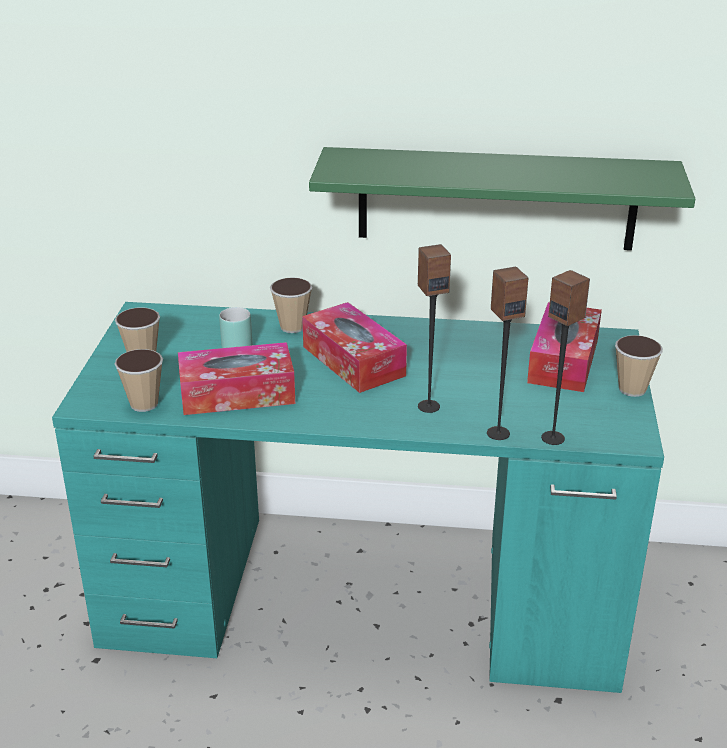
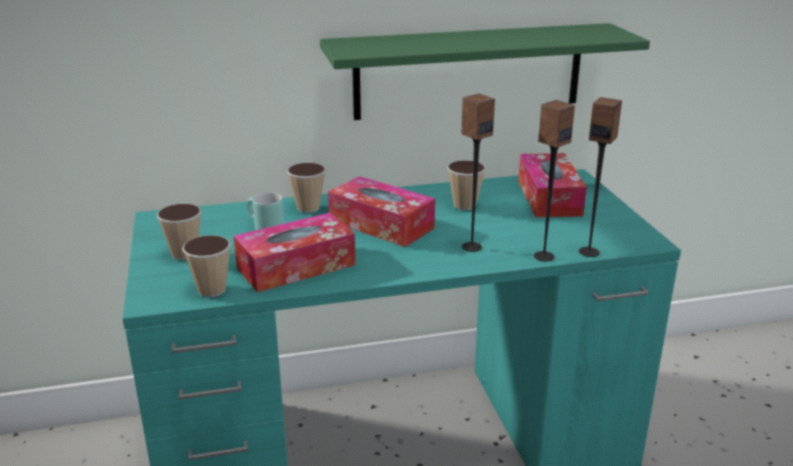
camera: 20 degrees left, 5 degrees down
cup [615,335,663,397] -> cup moved to [447,160,486,210]

